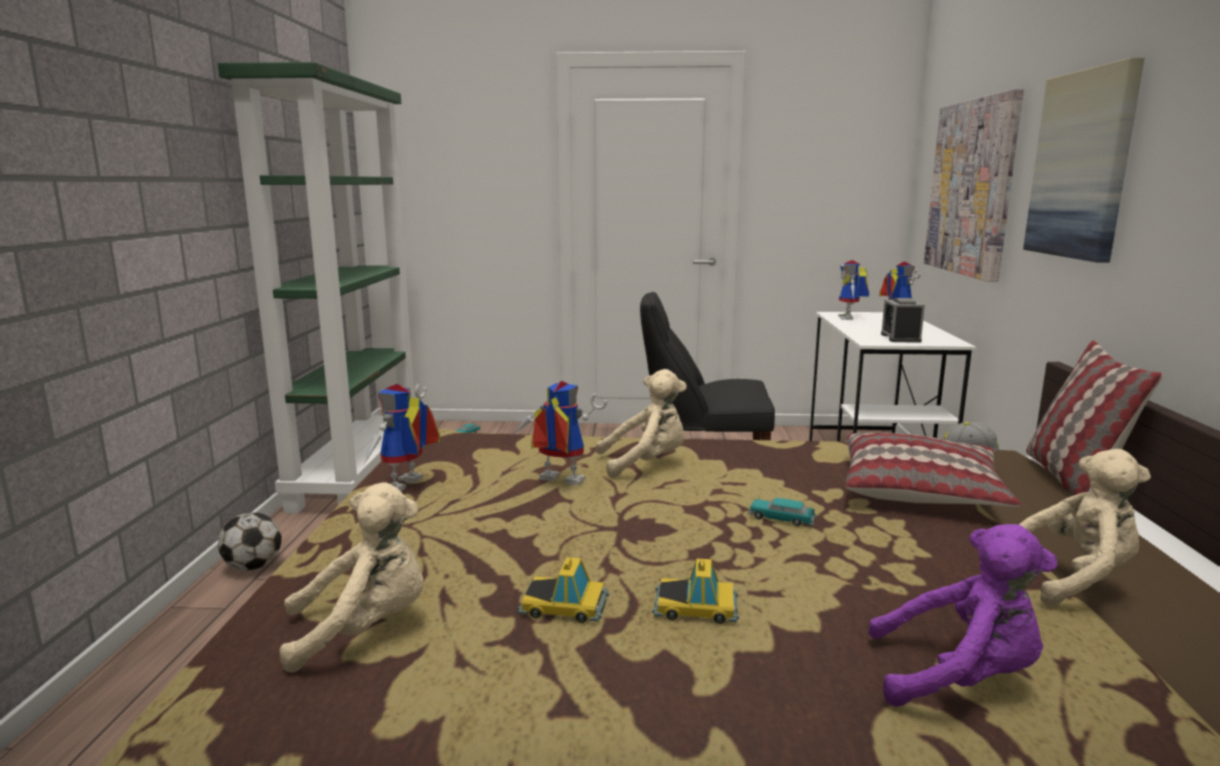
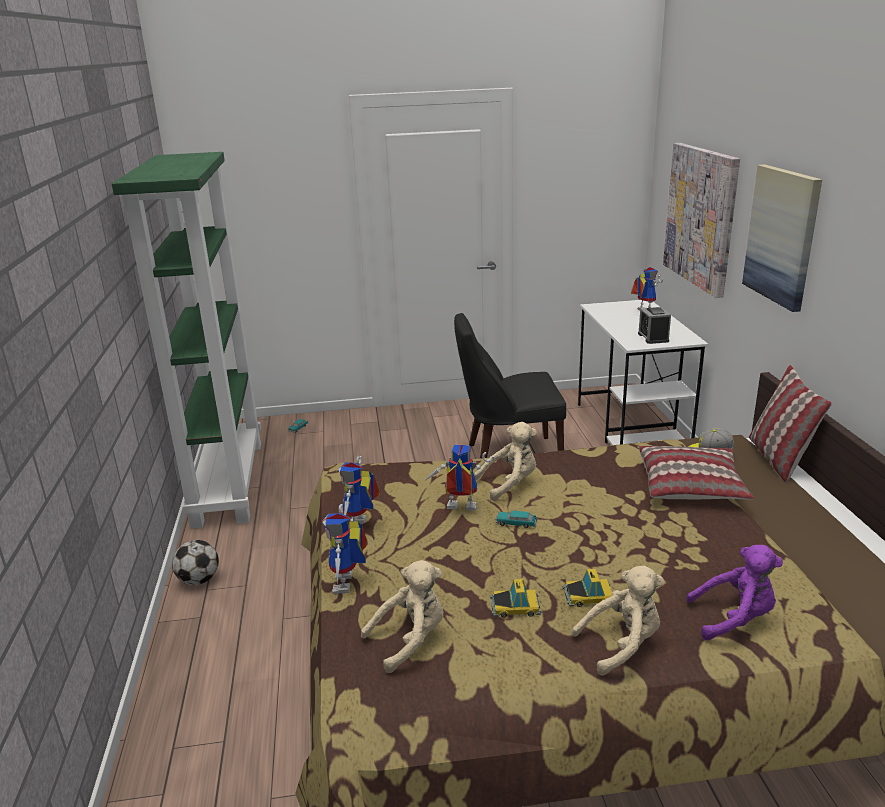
camera: 10 degrees left, 10 degrees up
toy car [748,498,817,526] -> toy car moved to [495,511,538,528]
toy robot [839,260,869,320] -> toy robot moved to [322,504,368,594]
beige plush toy [1019,449,1151,607] -> beige plush toy moved to [571,566,664,676]

